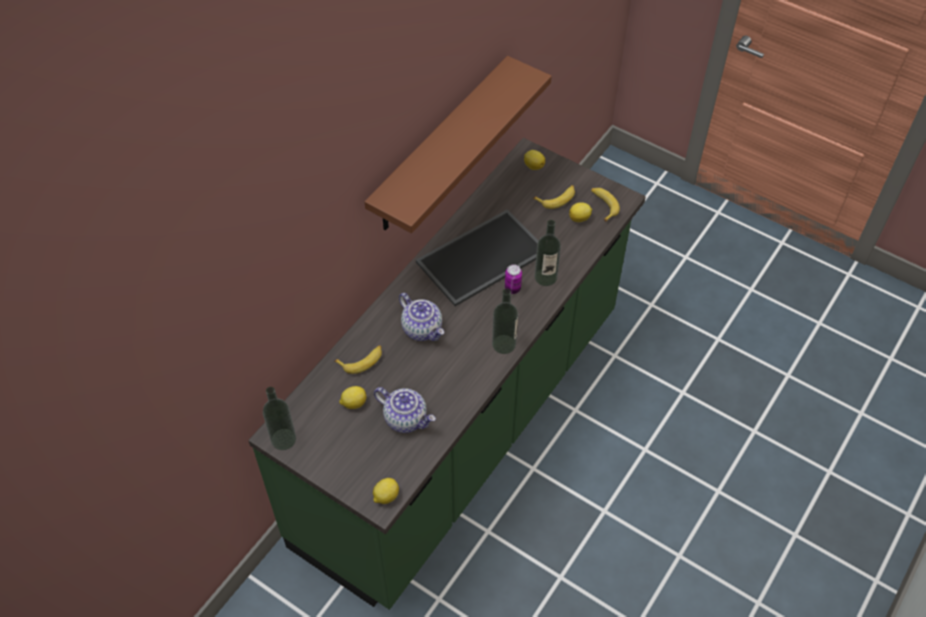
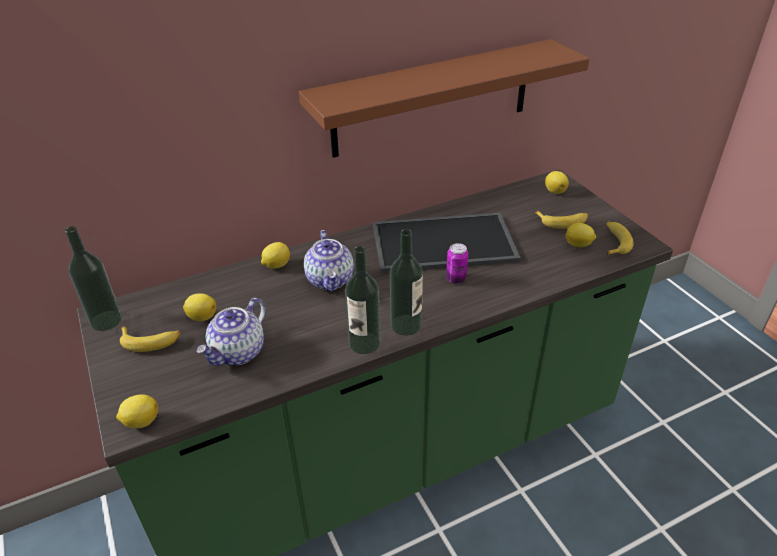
camera: 30 degrees right, 15 degrees down
banana [334,345,382,374] -> banana moved to [120,326,181,352]
teapot [374,387,436,433] -> teapot turned 60 degrees clockwise [197,298,266,366]
bottle [534,220,561,286] -> bottle moved to [345,246,381,354]
none -> lemon [261,242,290,269]

